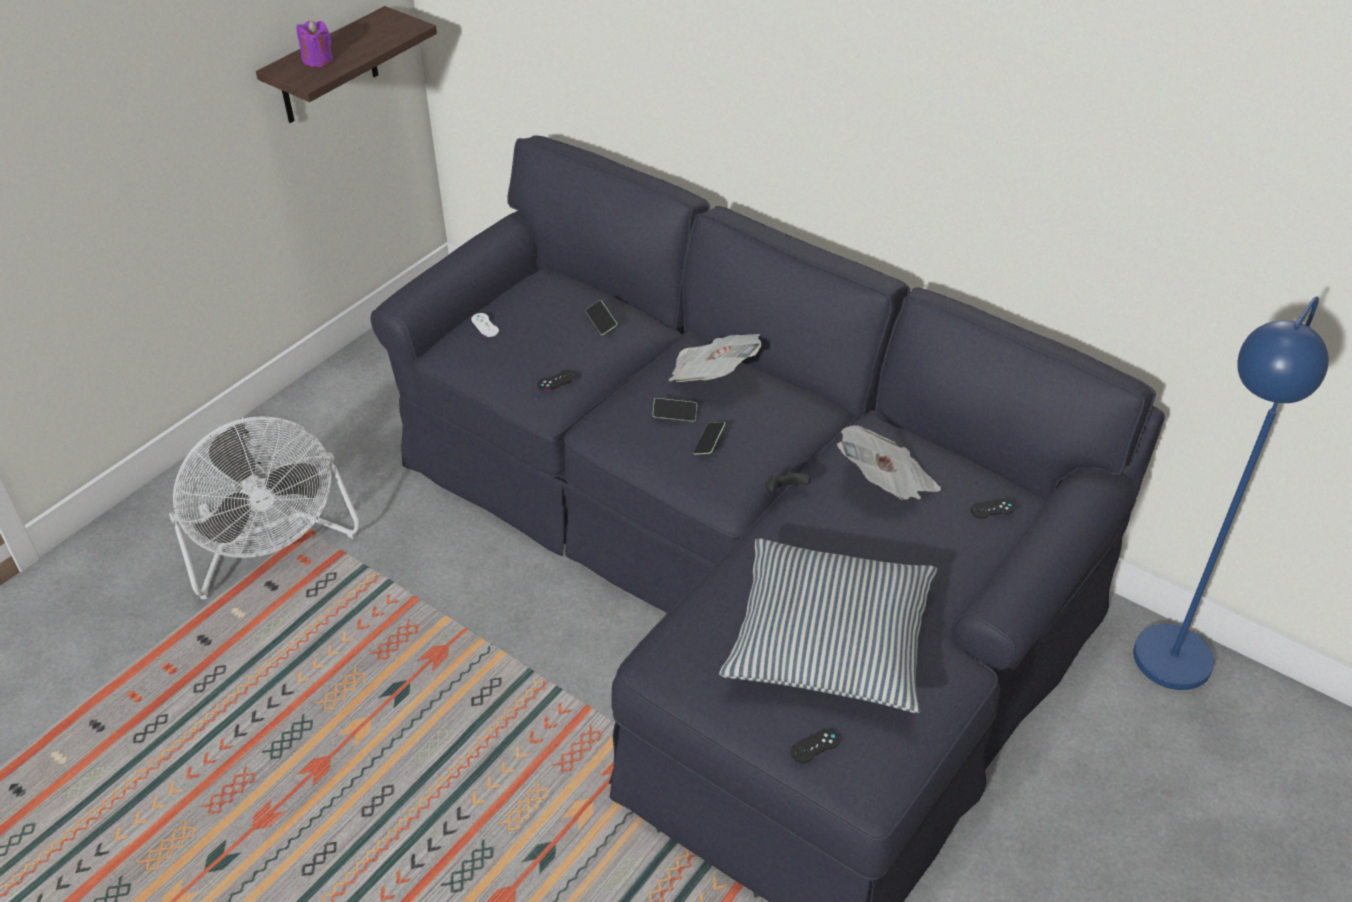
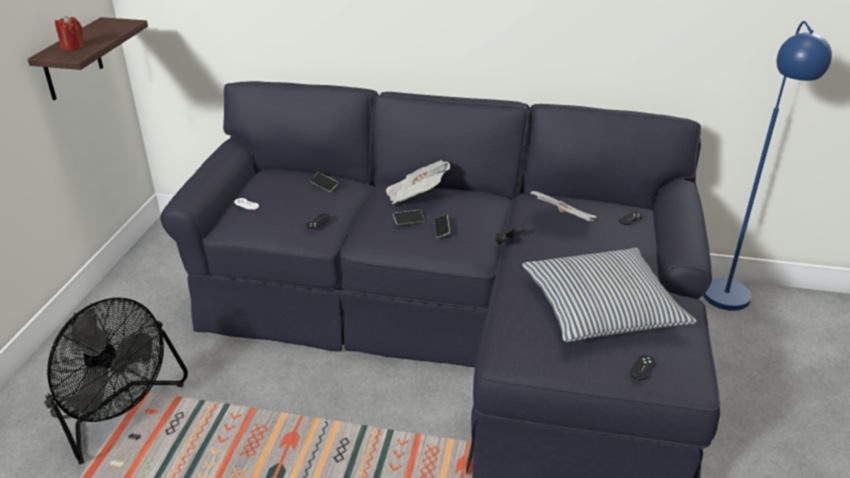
camera: 25 degrees left, 10 degrees down
white fan [169,417,360,599] -> black fan [44,298,188,465]
purple candle [296,21,333,67] -> red candle [55,16,85,50]

